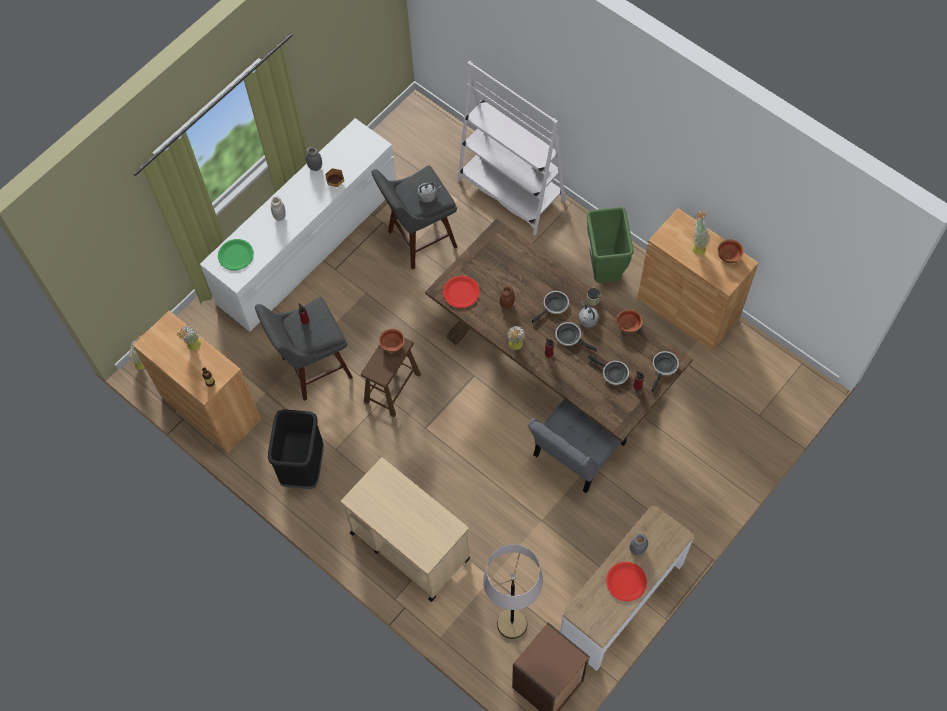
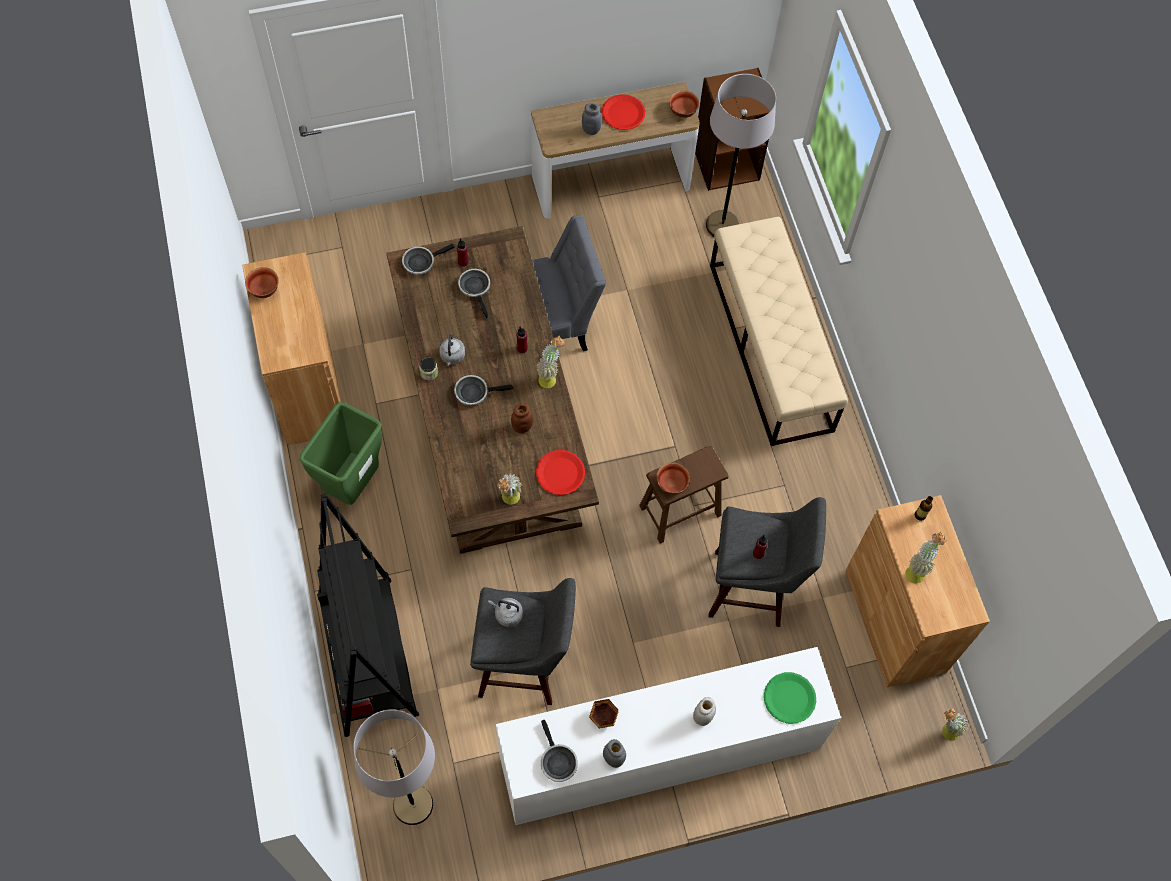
camera: 150 degrees left, 0 degrees up
black trash can [268,409,324,489] -> none
beige cart [341,457,470,602] -> beige bench [710,216,848,446]
white bookcase [458,61,565,236] -> black bookcase [317,494,419,737]
frying pan [555,322,597,352] -> frying pan moved to [541,720,578,782]
bowl [616,309,643,333] -> bowl moved to [669,90,699,118]
potted plant [692,211,710,255] -> potted plant moved to [497,473,522,505]
none -> grey floor lamp [354,709,435,825]

